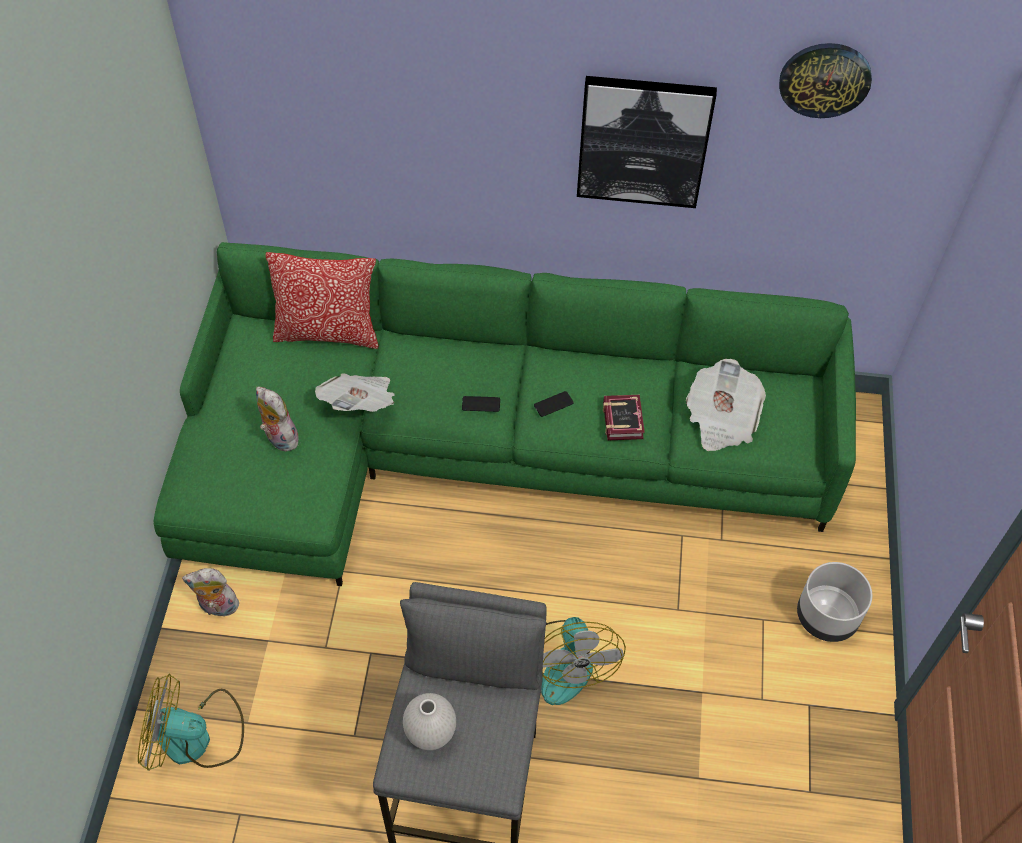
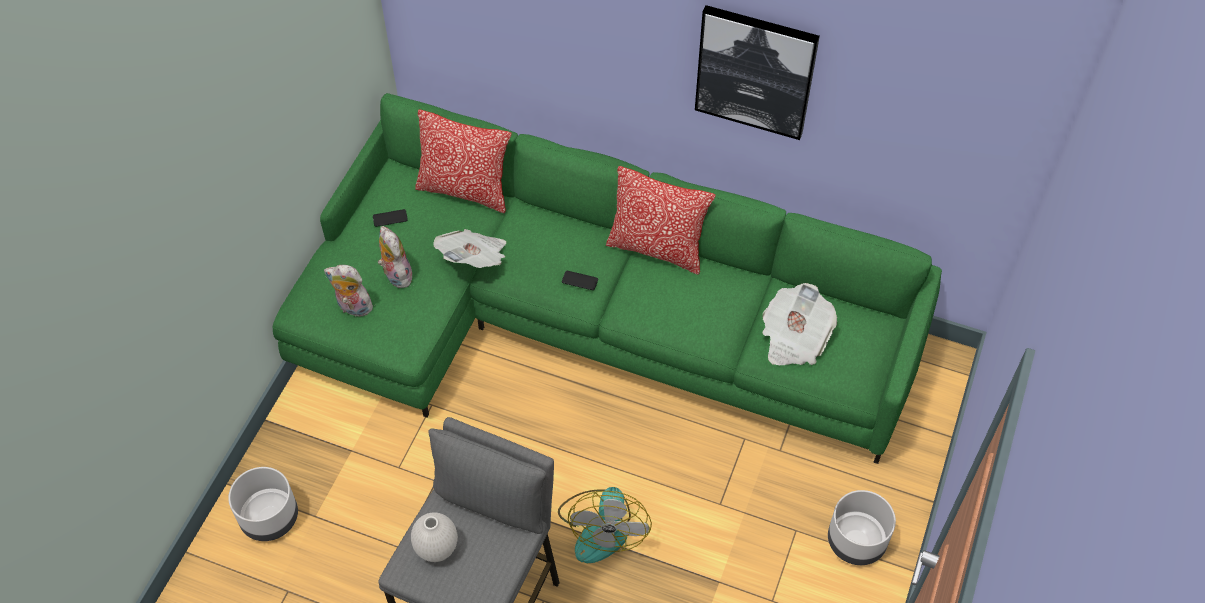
camera: 15 degrees right, 0 degrees up
fan [138,673,244,771] -> grey planter [228,467,298,541]
plush toy [182,568,239,620] -> plush toy moved to [324,265,373,317]
phone [534,391,574,417] -> phone moved to [373,209,408,227]
book [603,395,645,441] -> none
wall clock [779,43,872,118] -> none
none -> pillow [606,166,715,275]

